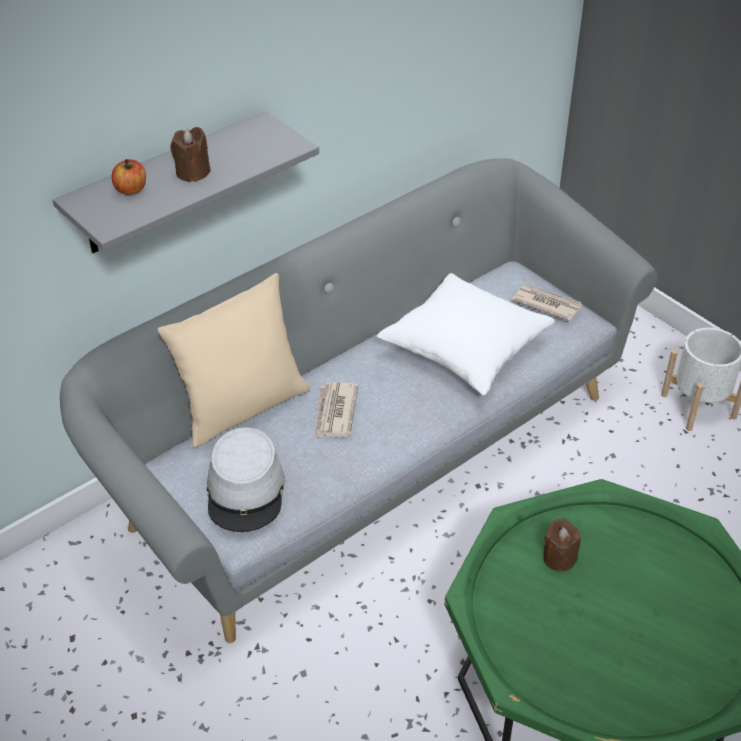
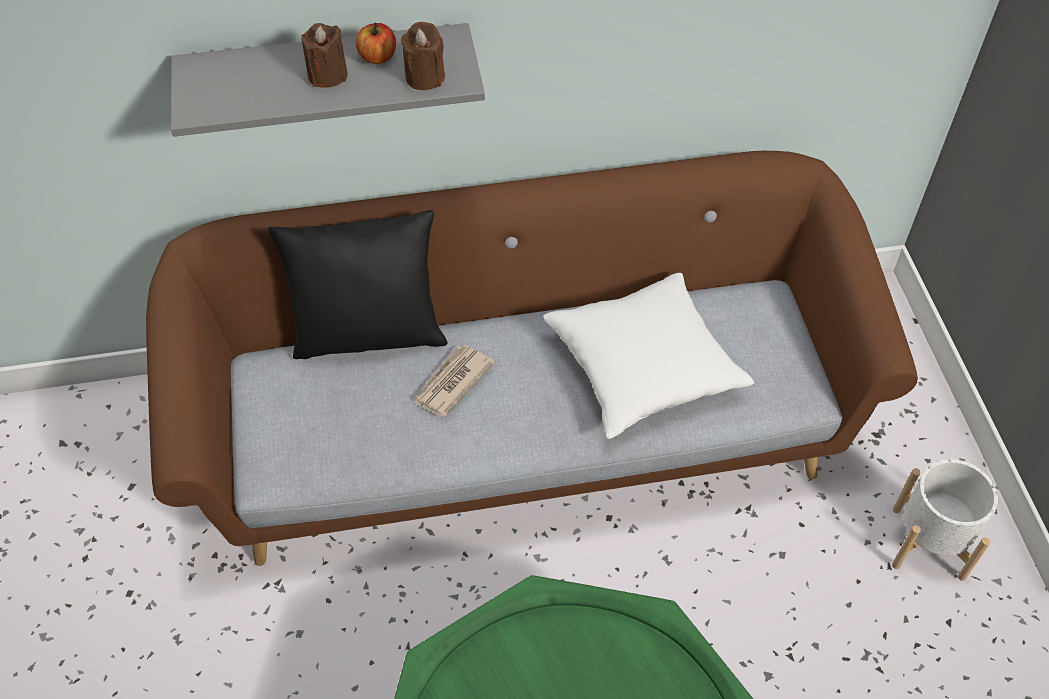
camera: 30 degrees right, 10 degrees up
grey sofa [60,158,658,643] -> brown sofa [146,151,918,566]
apple [112,159,146,195] -> apple moved to [356,23,396,64]
beige pillow [158,273,310,448] -> black pillow [268,210,448,359]
grey hat [207,427,285,532] -> none
newspaper [512,284,582,322] -> none
brown candle [543,518,581,572] -> brown candle moved to [401,22,445,90]

